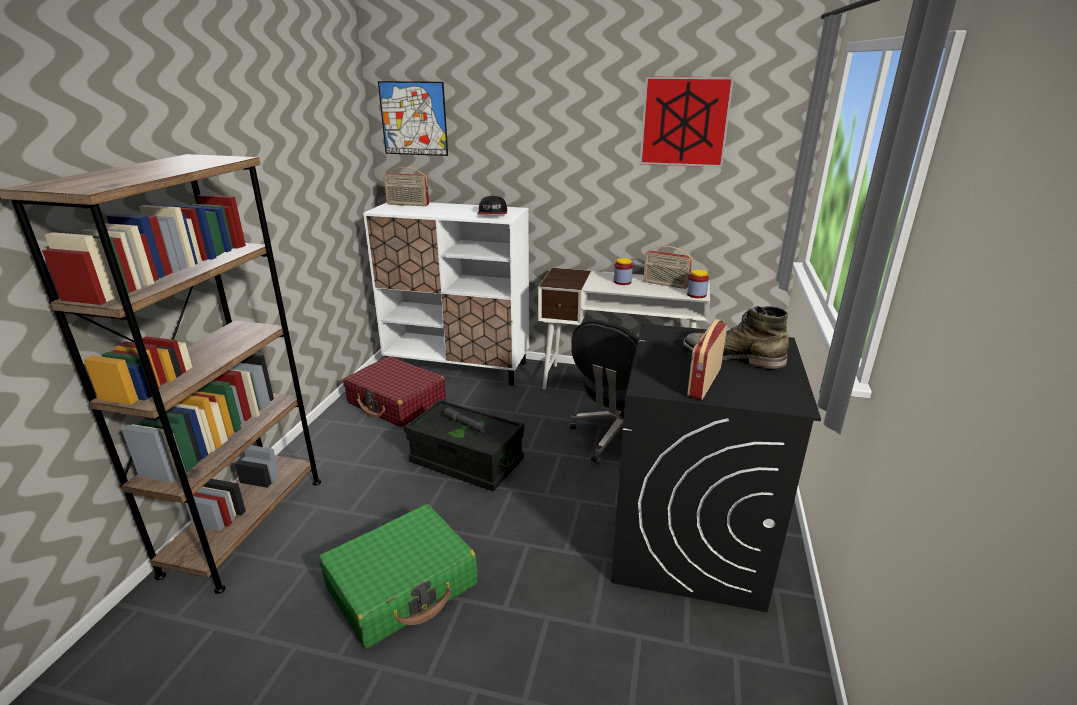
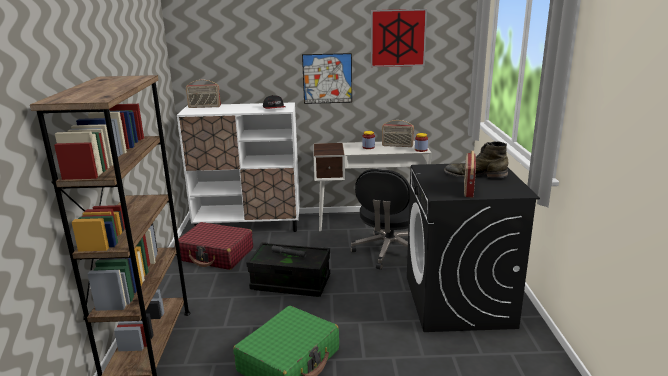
camera: 15 degrees left, 5 degrees down
picture [378,81,448,156] -> picture moved to [302,53,352,104]

